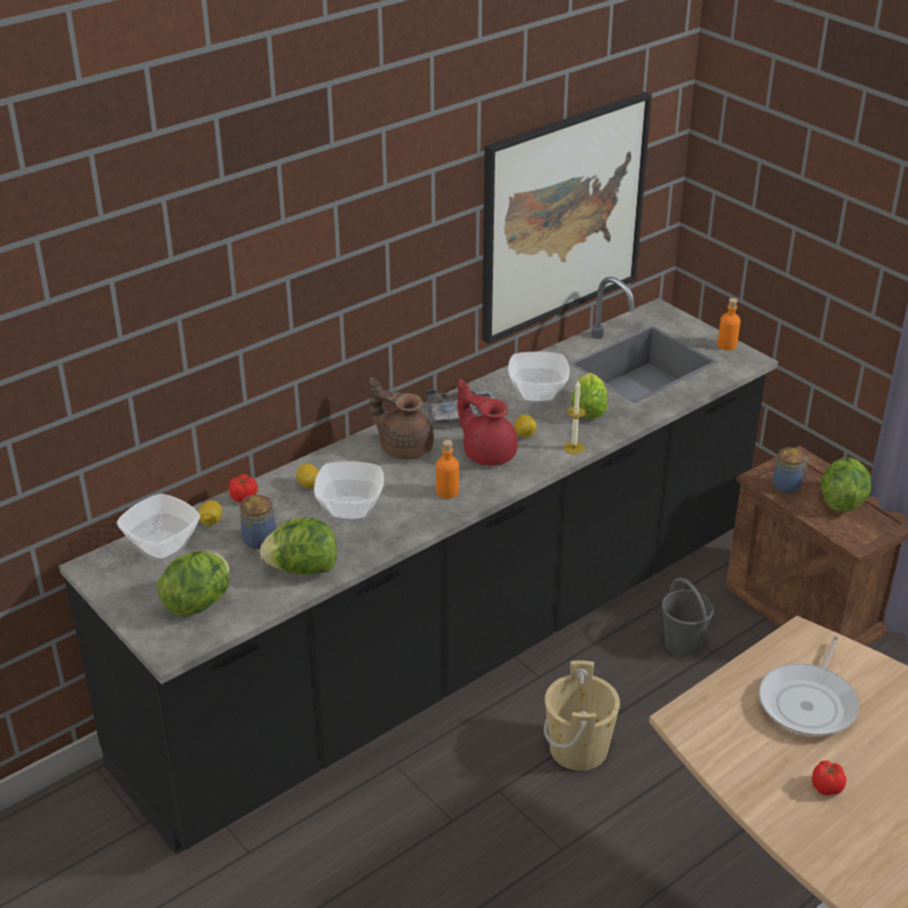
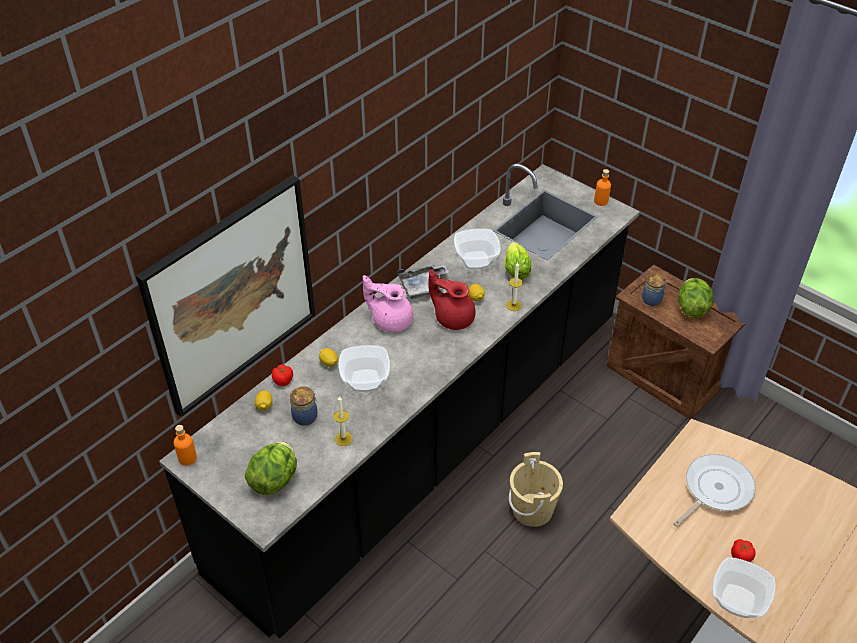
camera: 10 degrees left, 10 degrees up
bowl [117,494,200,561] -> bowl moved to [712,557,776,618]
lettuce [260,518,337,575] -> candle [334,396,353,446]
brown teapot [369,377,434,460] -> pink teapot [363,275,413,333]
orange bottle [436,440,459,499] -> orange bottle moved to [174,425,197,466]
picture [482,92,652,344] -> picture moved to [136,175,315,417]
grey bucket [662,577,714,656] -> none
frying pan [759,636,859,736] -> frying pan turned 150 degrees counterclockwise [673,454,756,526]

